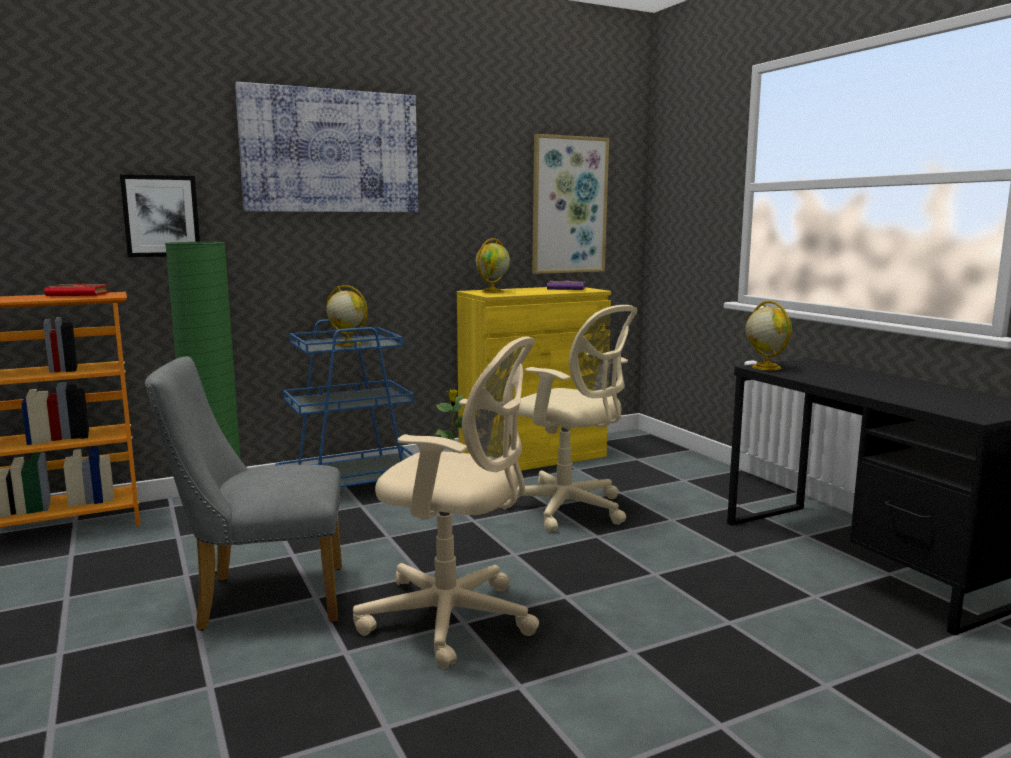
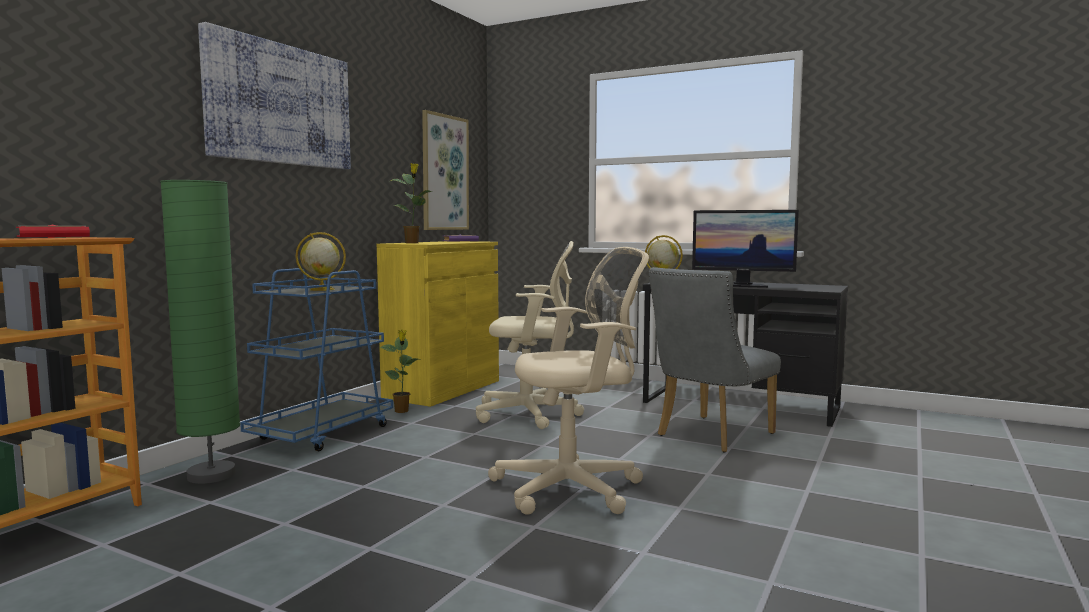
camera: 35 degrees left, 5 degrees down
picture [120,174,200,257] -> none
grey chair [145,356,342,631] -> grey chair moved to [649,267,781,453]
globe [476,238,510,293] -> potted plant [391,163,433,243]
none -> monitor [692,210,799,288]

